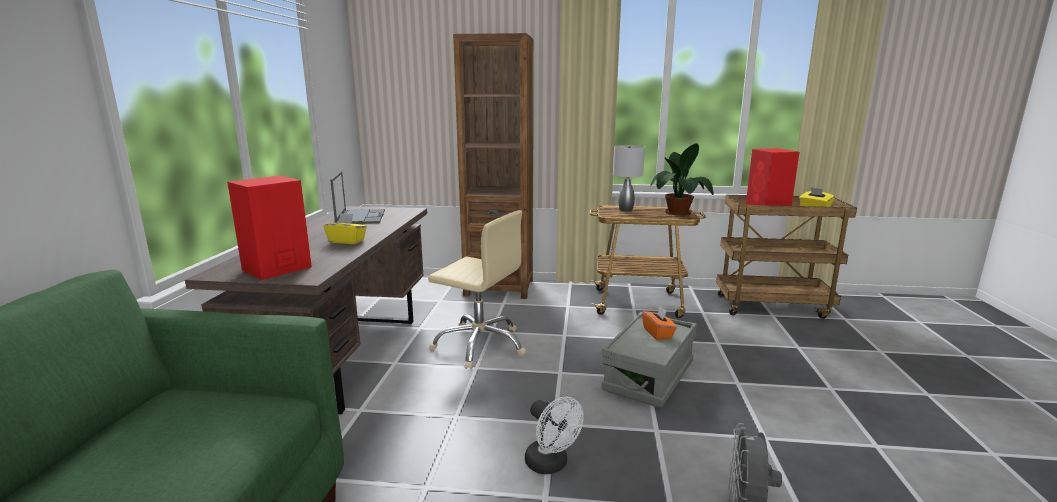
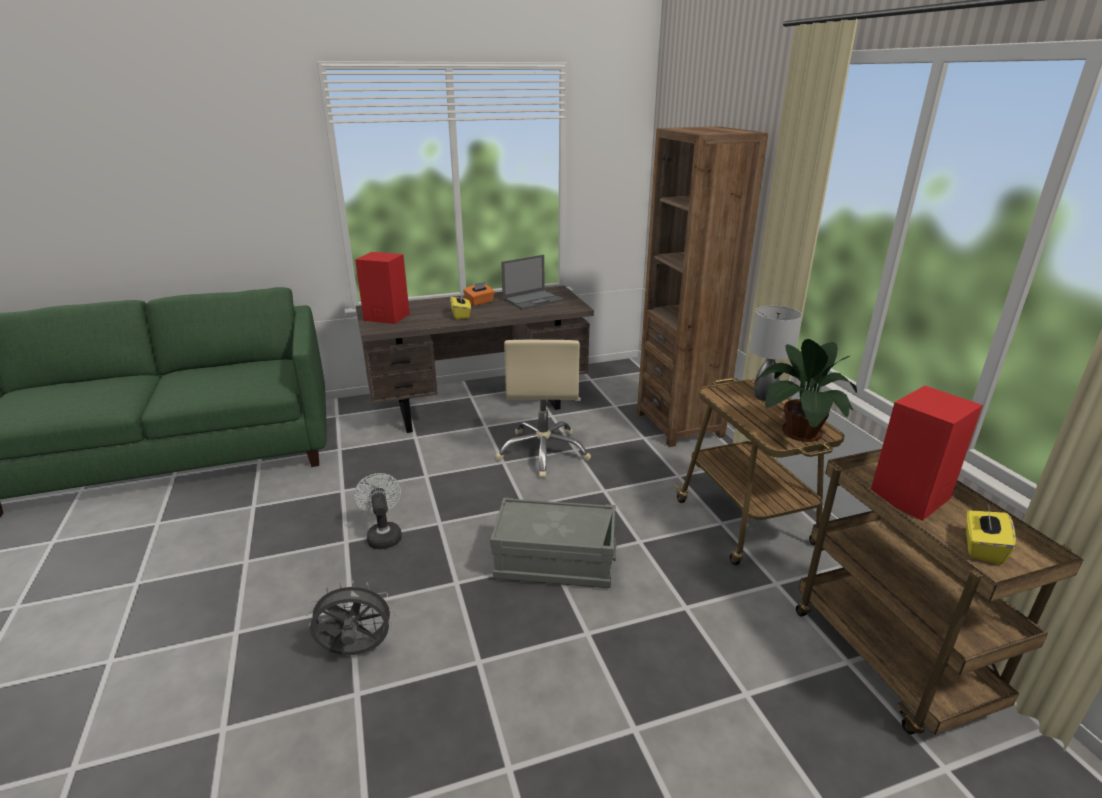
camera: 65 degrees right, 10 degrees up
white fan [525,397,584,474] -> white fan turned 135 degrees clockwise [354,473,402,549]
orange tissue box [642,306,677,340] -> orange tissue box moved to [463,282,495,306]

